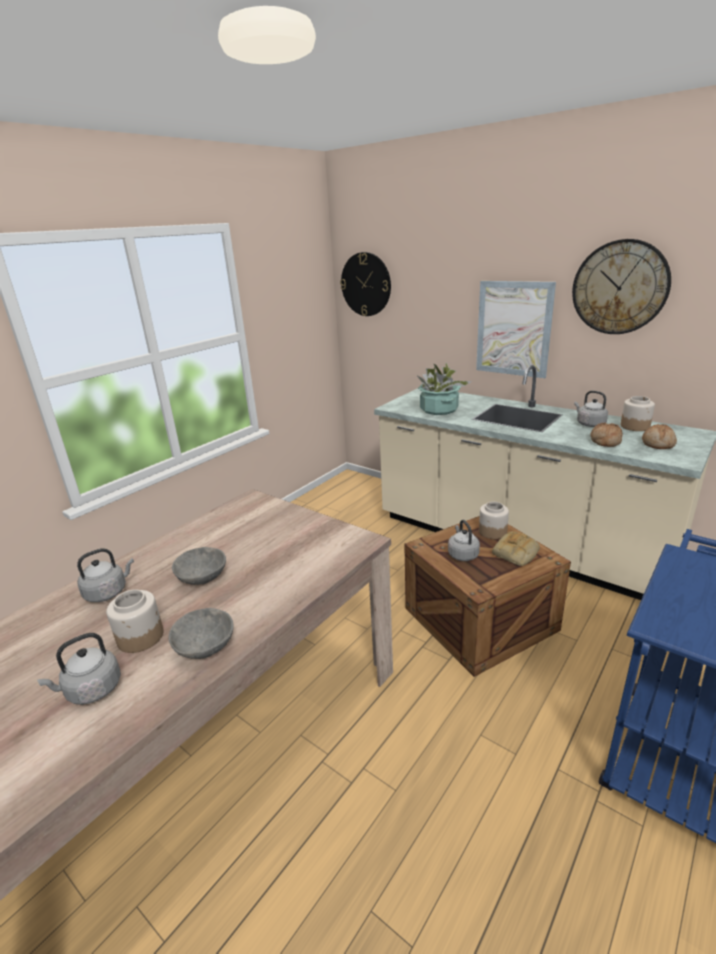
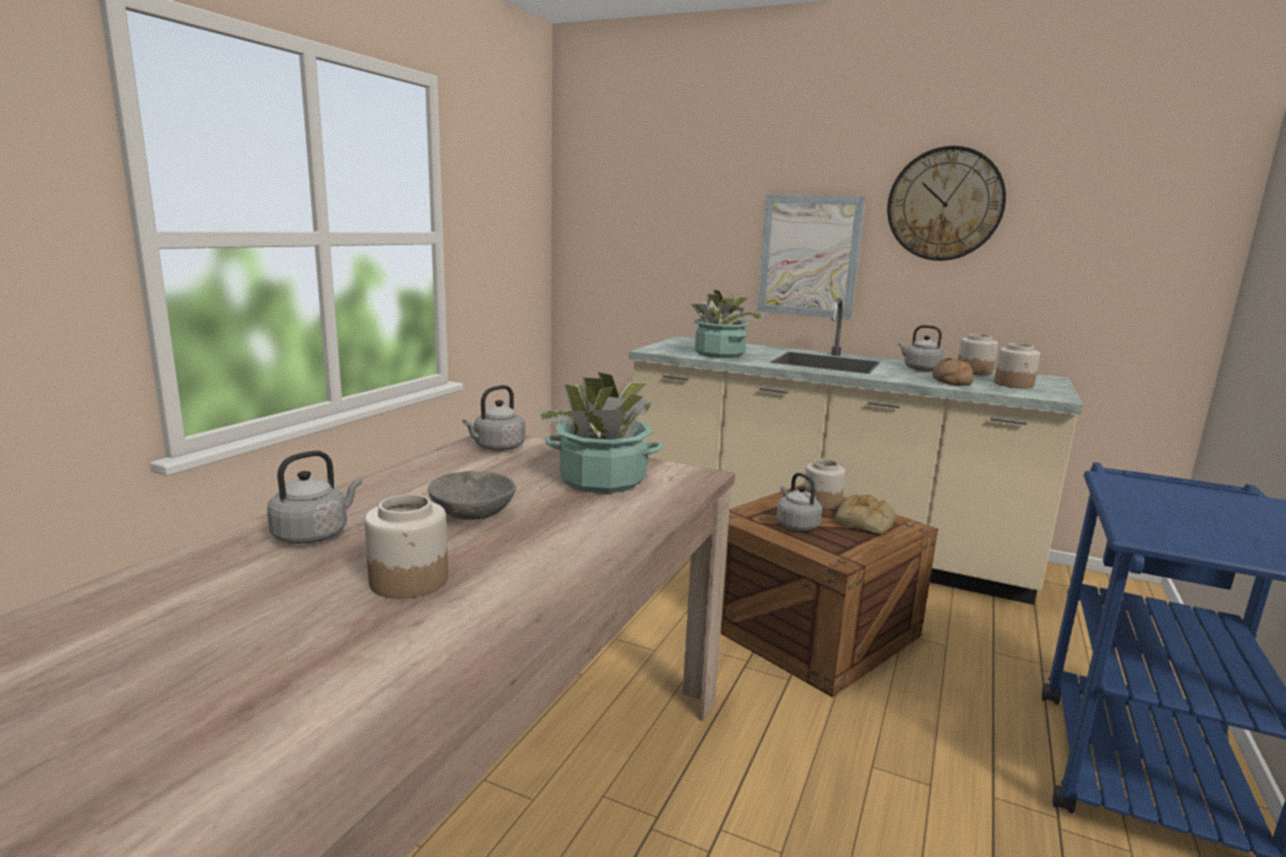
camera: 15 degrees left, 10 degrees down
grey kettle [37,633,121,705] -> grey kettle moved to [462,385,525,451]
grey bowl [168,608,234,659] -> none
wall clock [340,252,391,316] -> none
bread [642,424,677,449] -> jar [994,343,1040,388]
none -> potted plant [537,372,663,494]

